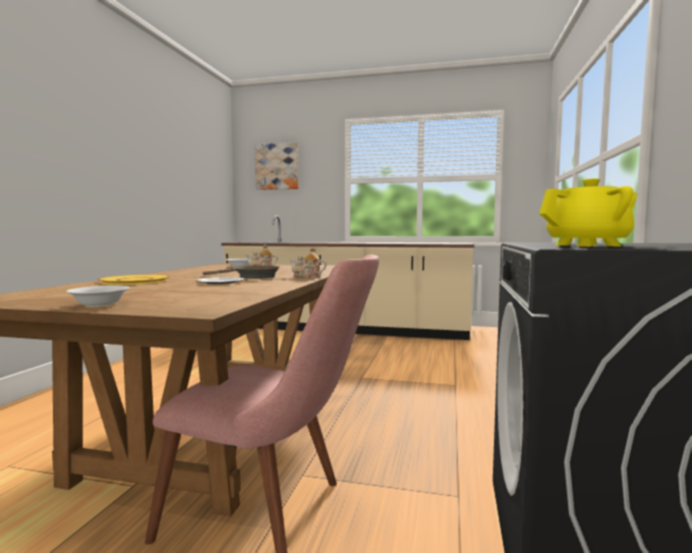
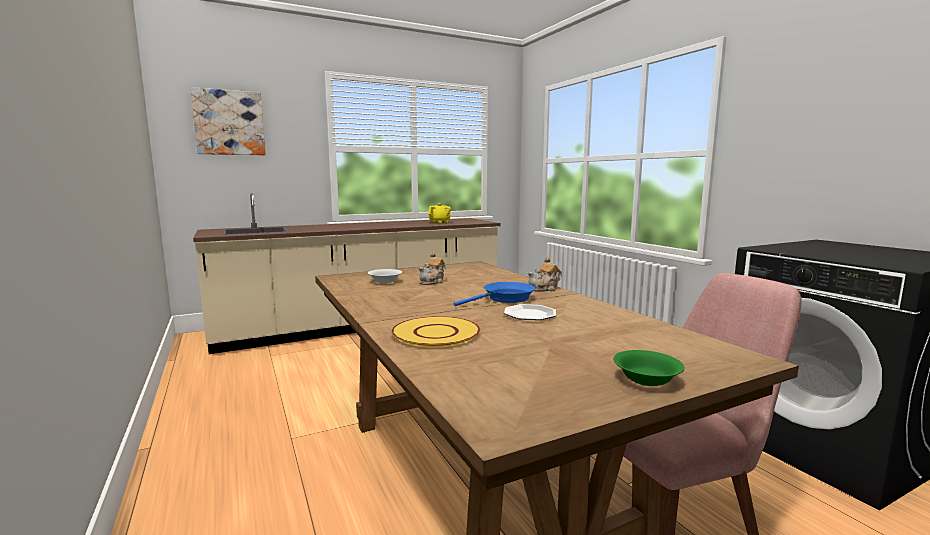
camera: 40 degrees left, 5 degrees up
white bowl [66,285,130,307] -> green bowl [613,350,685,386]
brown frying pan [203,266,280,279] -> blue frying pan [454,282,535,306]
yellow teapot [539,179,638,247] -> yellow teapot moved to [428,203,451,223]

